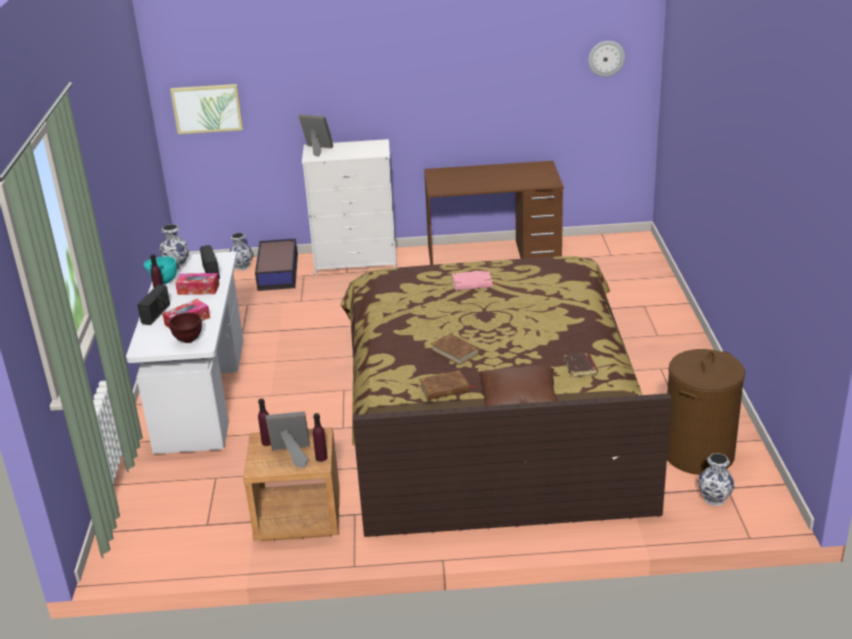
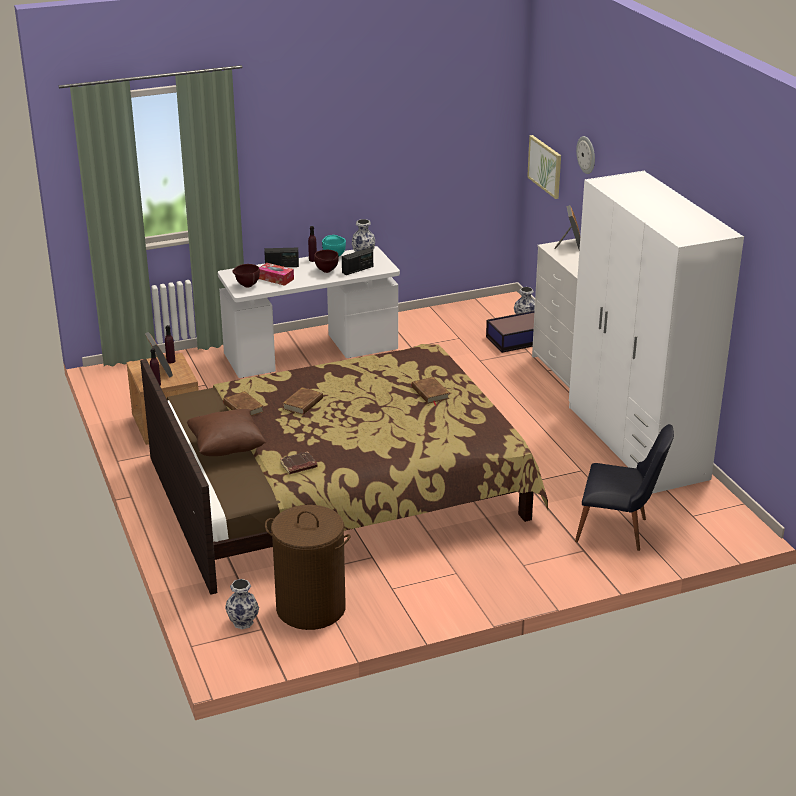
camera: 70 degrees right, 0 degrees up
tissue box [175,273,220,295] -> brown bowl [314,250,339,273]
brown desk [424,161,564,265] -> white wardrobe [569,171,744,493]
pink book [452,270,497,291] -> brown book [412,377,450,406]
wall clock [588,41,625,77] -> wall clock moved to [576,136,595,174]
none -> black chair [575,424,674,551]

